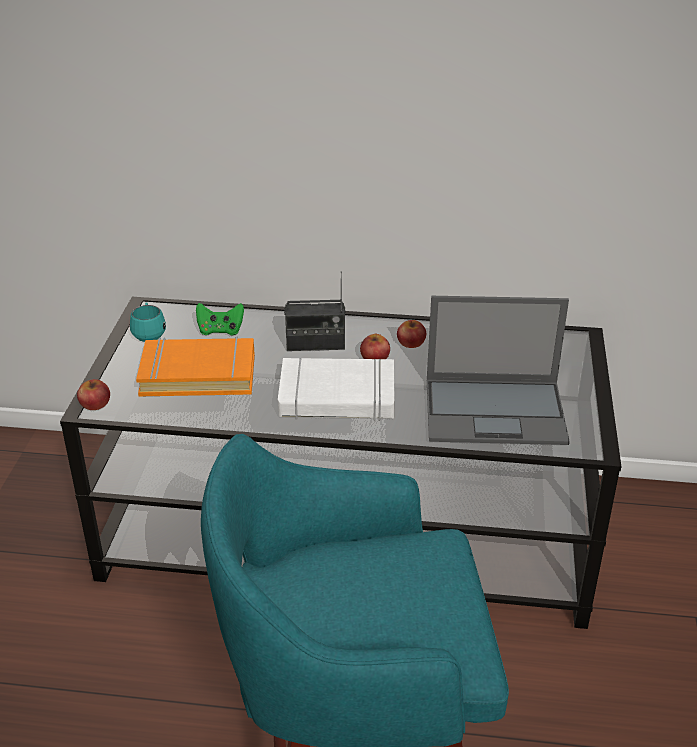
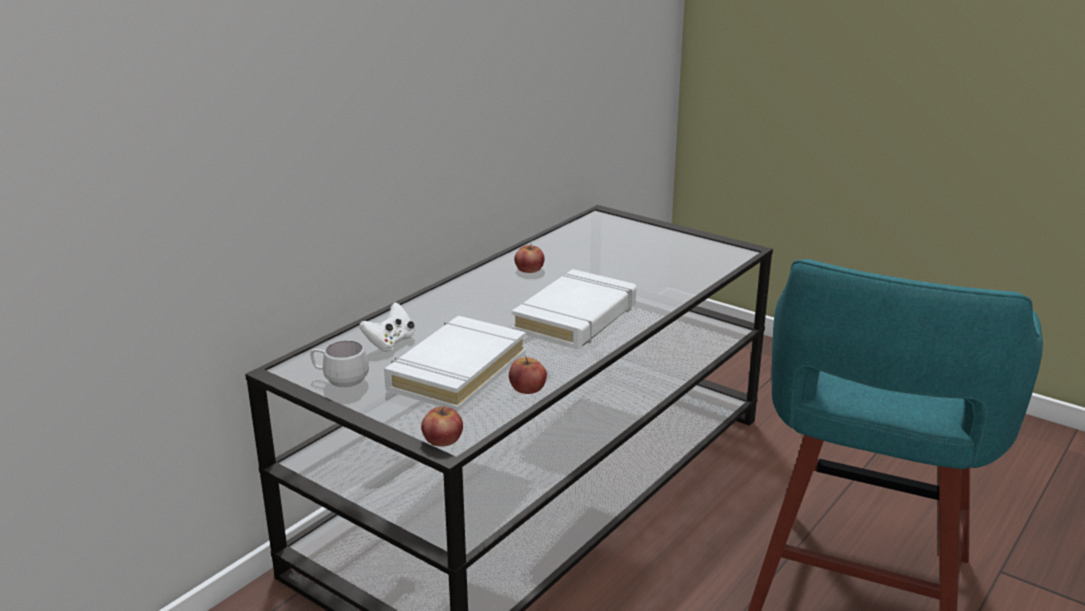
camera: 60 degrees left, 10 degrees down
turquoise mug [130,302,166,342] -> white mug [310,341,369,387]
orange book [136,336,255,397] -> white book [384,316,526,412]
green game controller [196,303,244,336] -> white game controller [359,302,414,352]
radio [284,271,345,351] -> none
apple [360,334,390,359] -> apple moved to [509,355,547,394]
laptop [427,296,570,445] -> none

